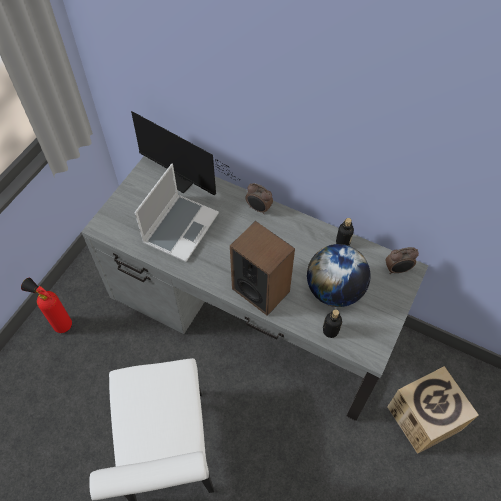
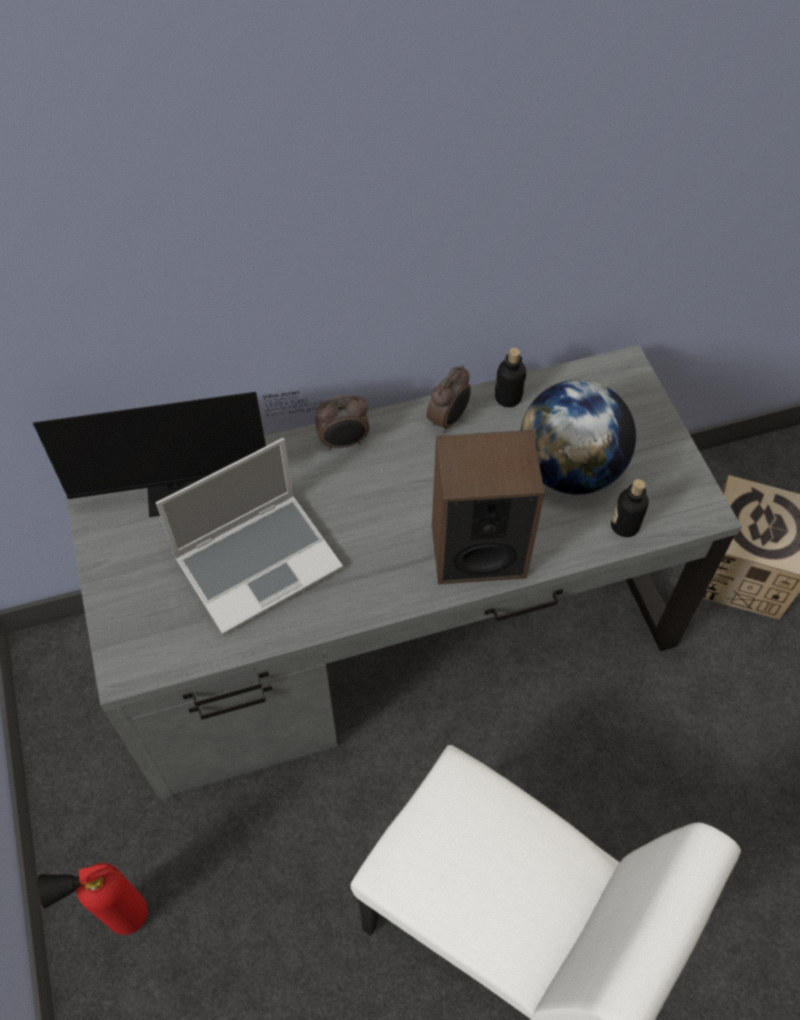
camera: 45 degrees left, 0 degrees up
laptop [135,164,219,262] -> laptop turned 75 degrees clockwise [156,438,343,635]
alarm clock [385,247,419,274] -> alarm clock moved to [427,365,471,433]

